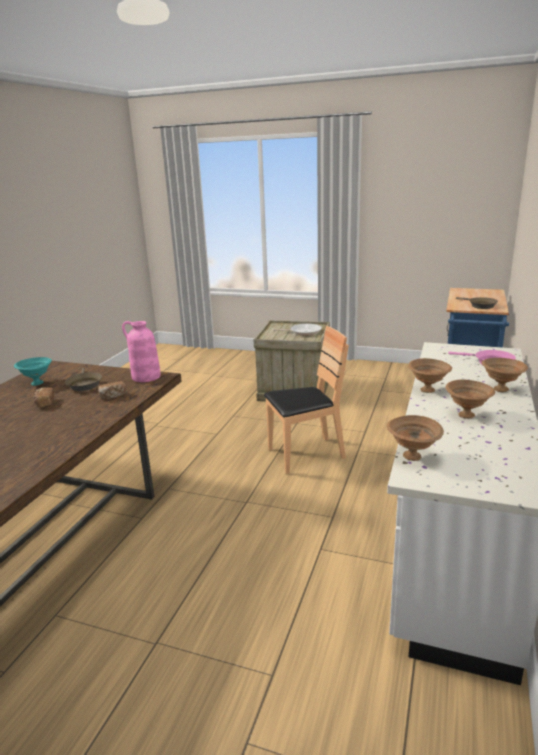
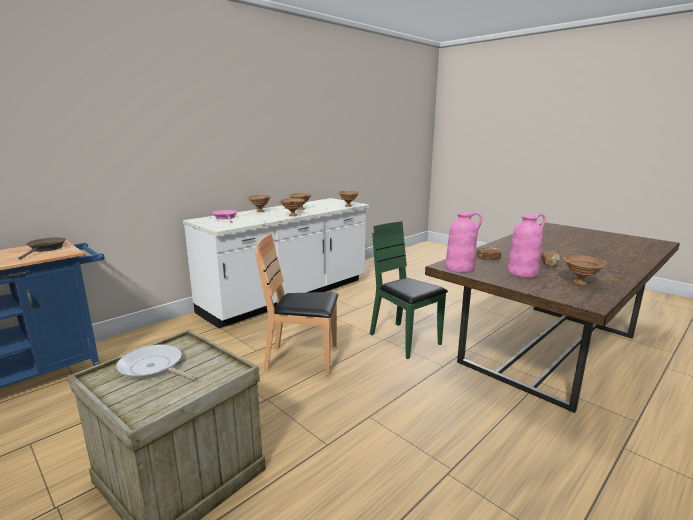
camera: 155 degrees left, 5 degrees down
turquoise bowl [14,357,52,386] -> brown bowl [563,255,607,285]
brown frying pan [65,368,102,391] -> pink vase [507,213,546,278]
none -> green chair [370,221,448,359]

